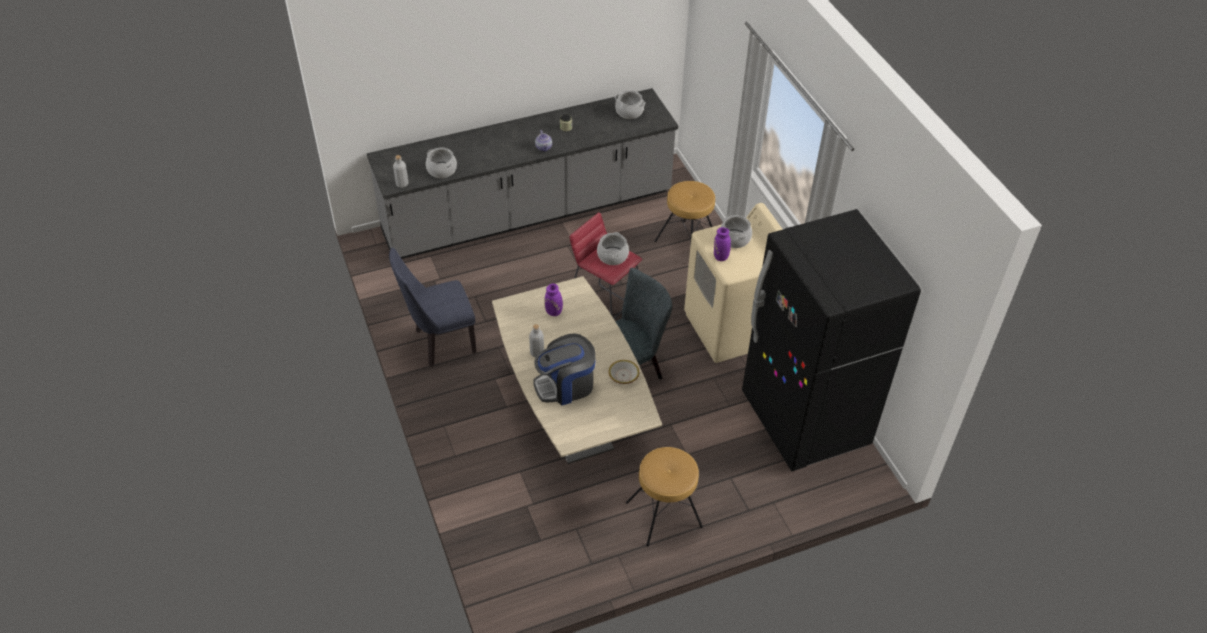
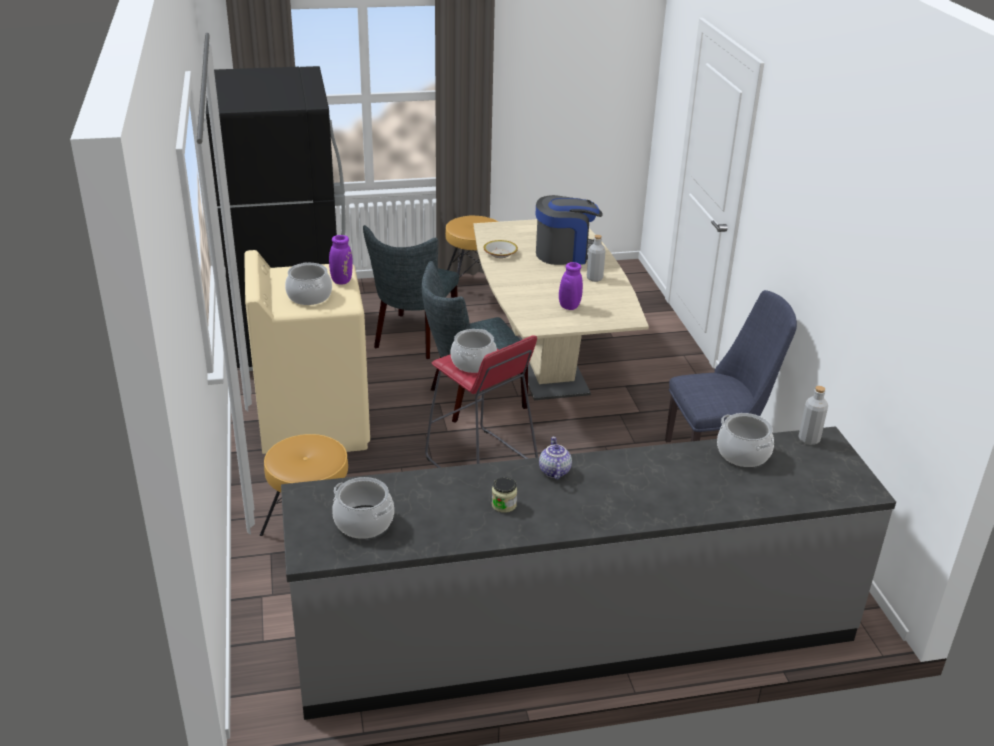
camera: 170 degrees left, 15 degrees down
none -> grey chair [363,225,459,359]

